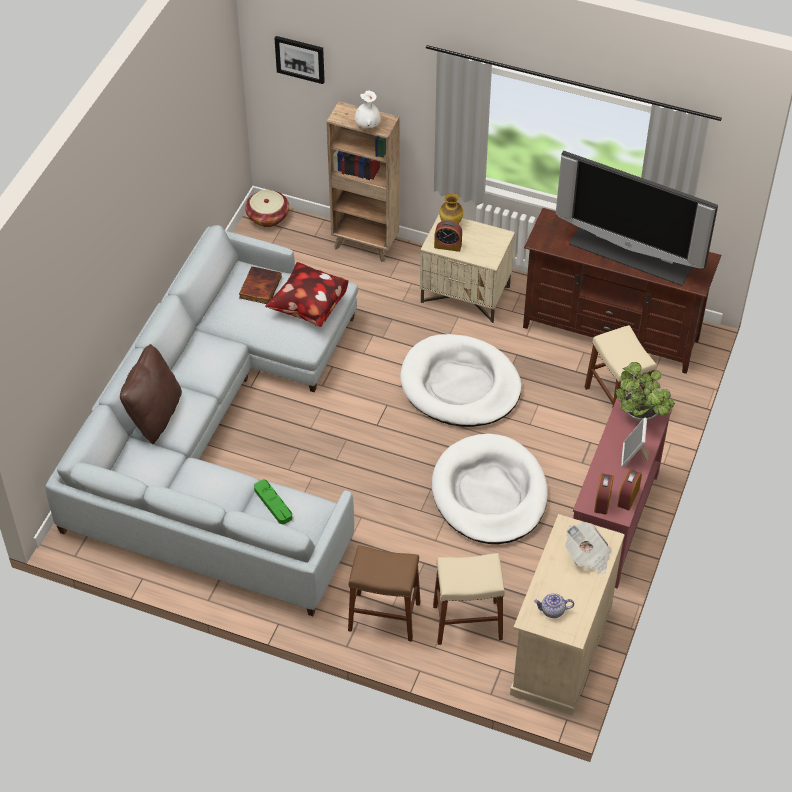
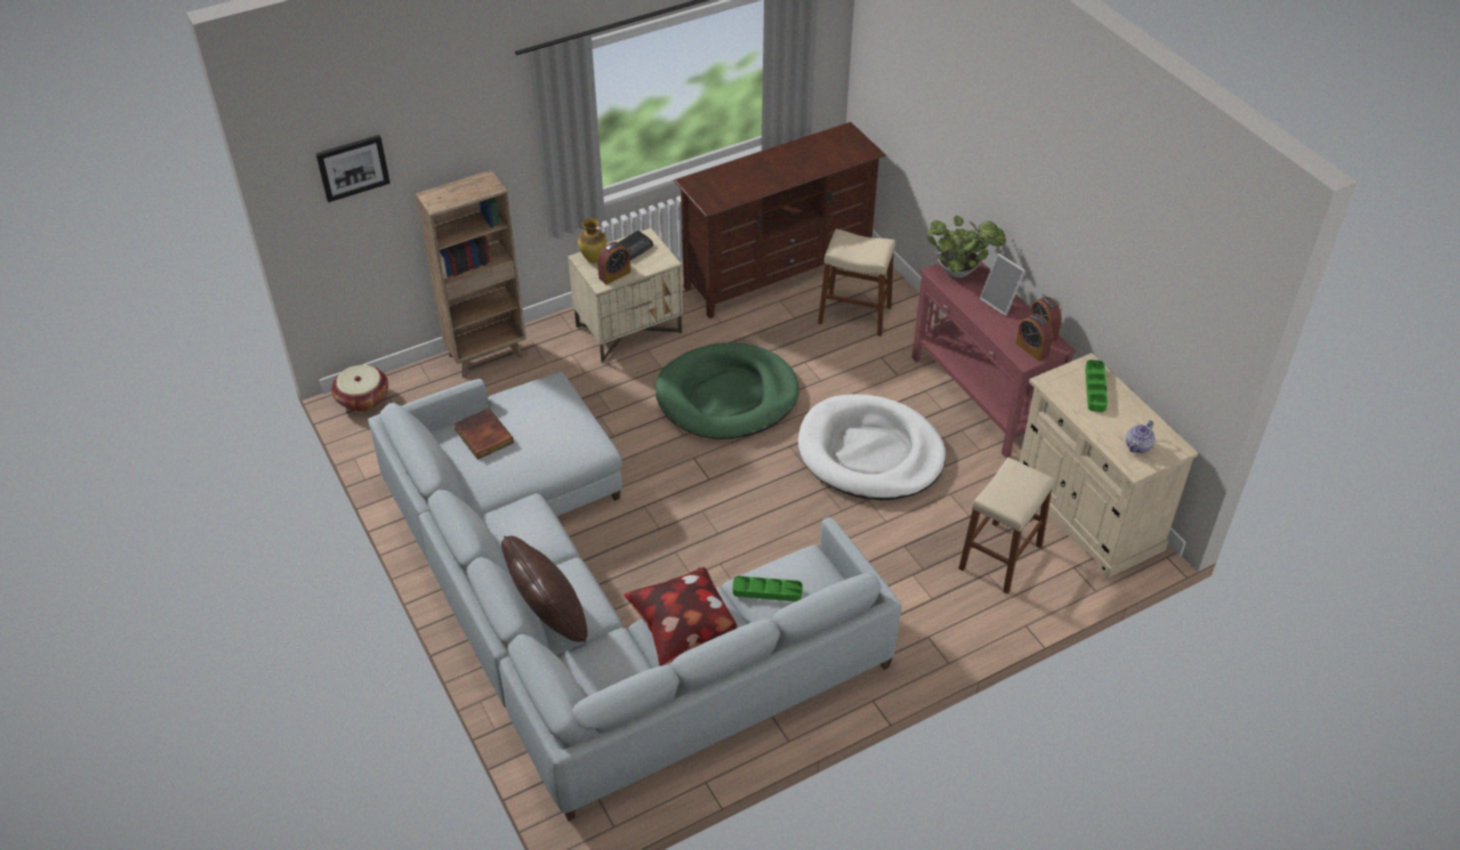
camera: 50 degrees left, 5 degrees down
pillow [265,262,348,327] -> pillow moved to [624,567,737,666]
brown stool [348,545,420,642] -> none
white vase [355,91,381,128] -> none
white dog bed [400,334,522,427] -> green dog bed [656,343,799,439]
television [556,151,718,286] -> none
newspaper [565,522,612,574] -> green tray [1085,360,1108,412]
none -> radio [619,231,653,261]

